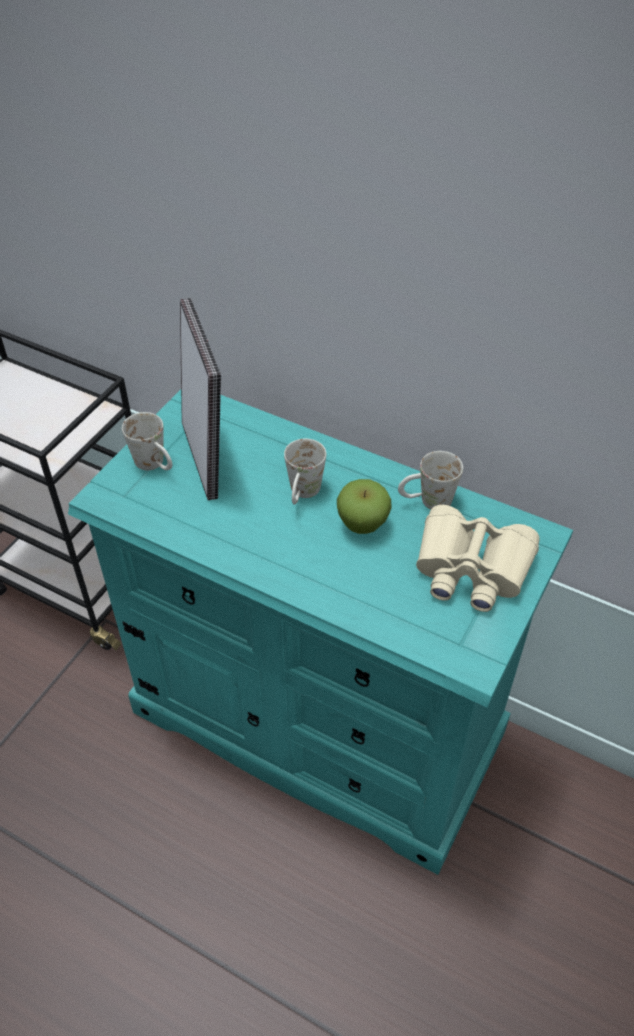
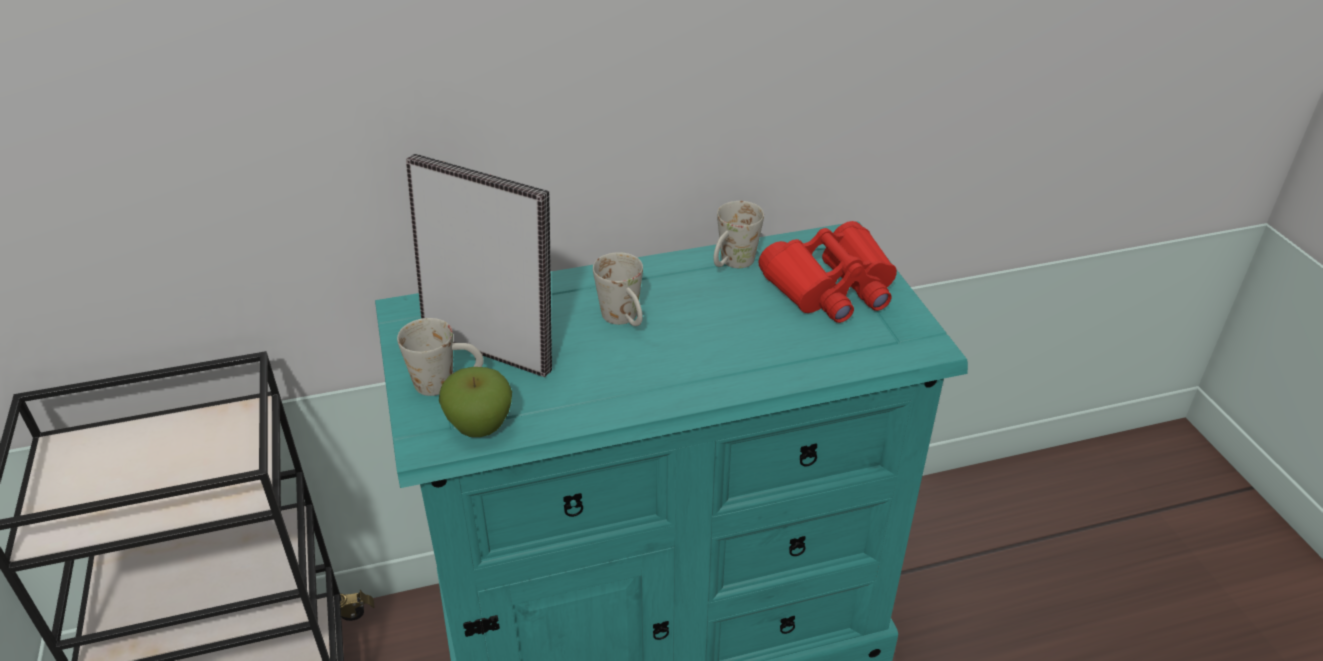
camera: 45 degrees left, 10 degrees down
apple [337,479,392,534] -> apple moved to [439,367,512,437]
beige binoculars [416,505,540,612] -> red binoculars [759,221,897,323]

